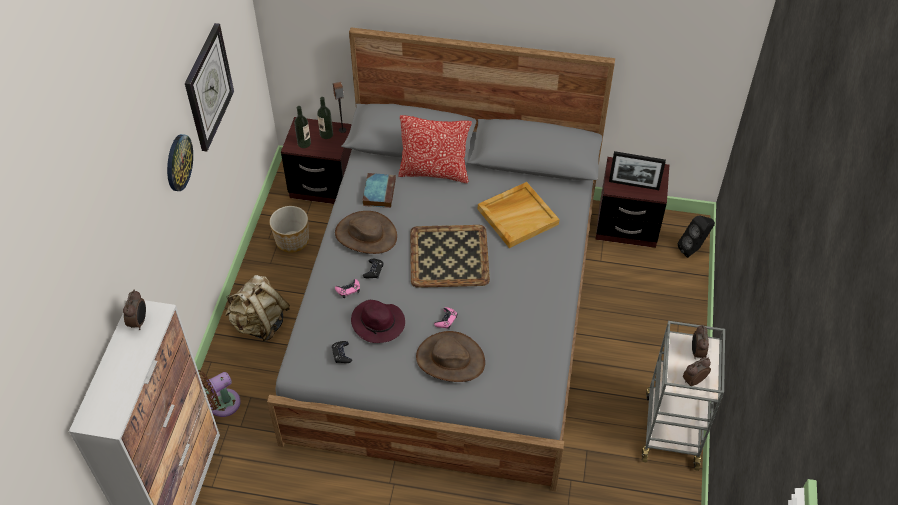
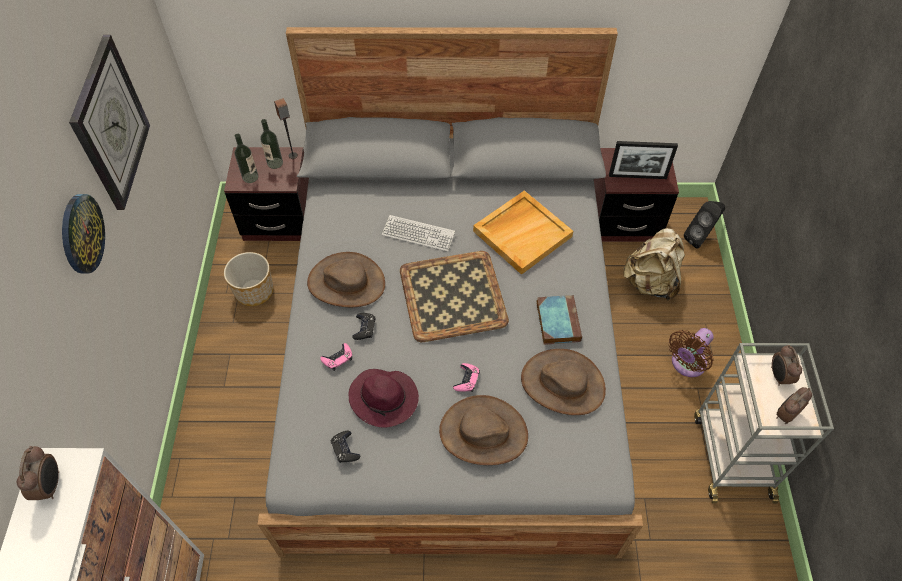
camera: 10 degrees left, 5 degrees up
brown fan [198,370,241,417] -> brown fan moved to [668,328,714,377]
beige backpack [225,275,290,342] -> beige backpack moved to [623,228,685,301]
book [362,173,396,208] -> book moved to [536,295,582,345]
pillow [398,115,472,183] -> none
none -> keyboard [382,215,455,252]
none -> brown hat [521,349,606,415]

